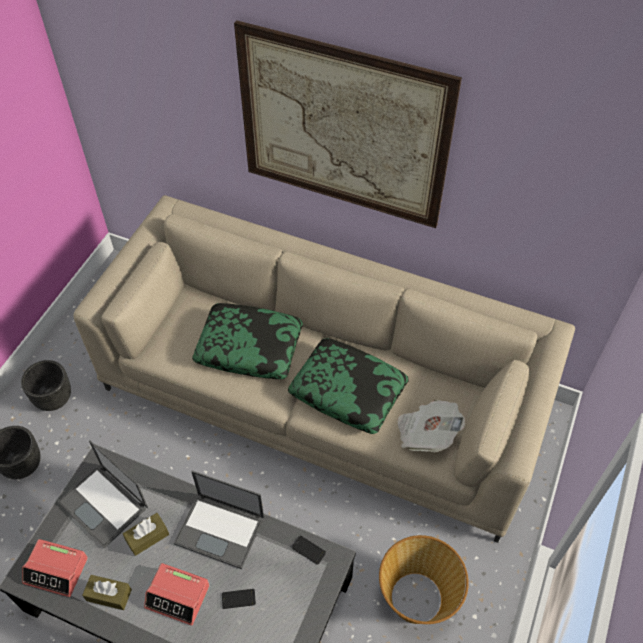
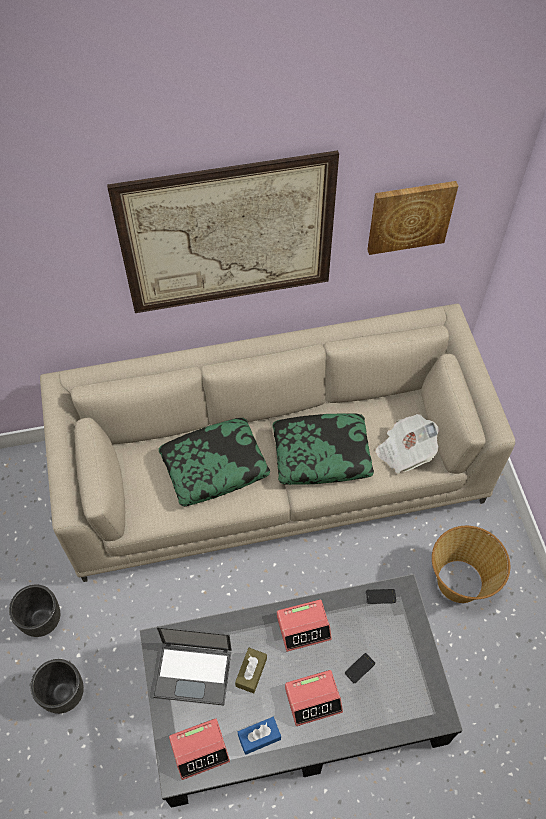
camera: 35 degrees left, 5 degrees up
brown tissue box [82,575,132,610] -> blue tissue box [238,717,281,755]
laptop [174,471,264,569] -> alarm clock [277,599,332,652]
none -> picture [367,181,458,255]

